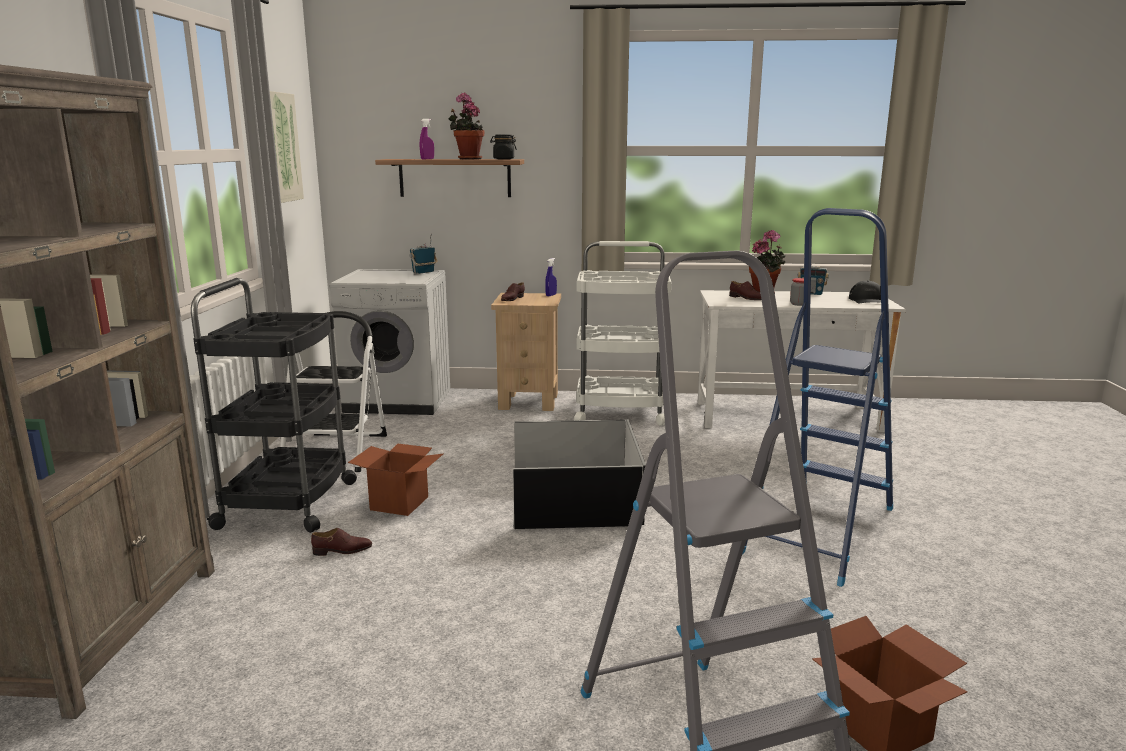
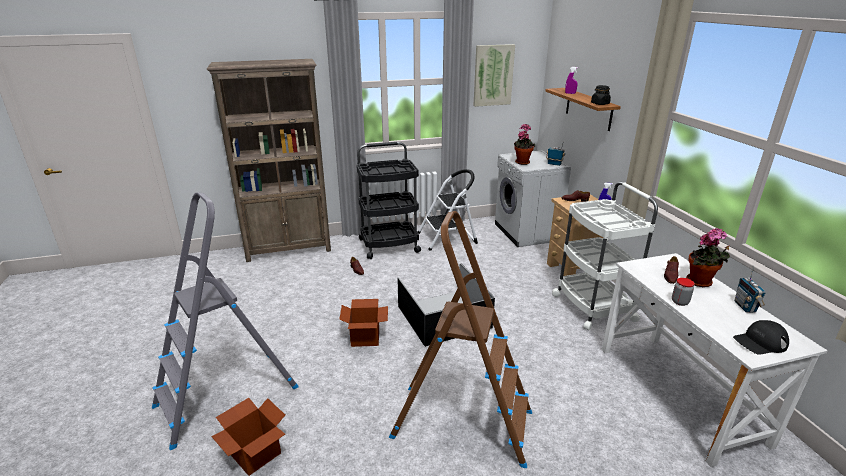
camera: 70 degrees right, 10 degrees up
cardboard box [348,443,444,516] -> cardboard box moved to [339,299,388,347]
potted plant [449,93,484,159] -> potted plant moved to [514,124,535,165]
blue step ladder [742,208,893,587] -> brown step ladder [389,211,532,468]

